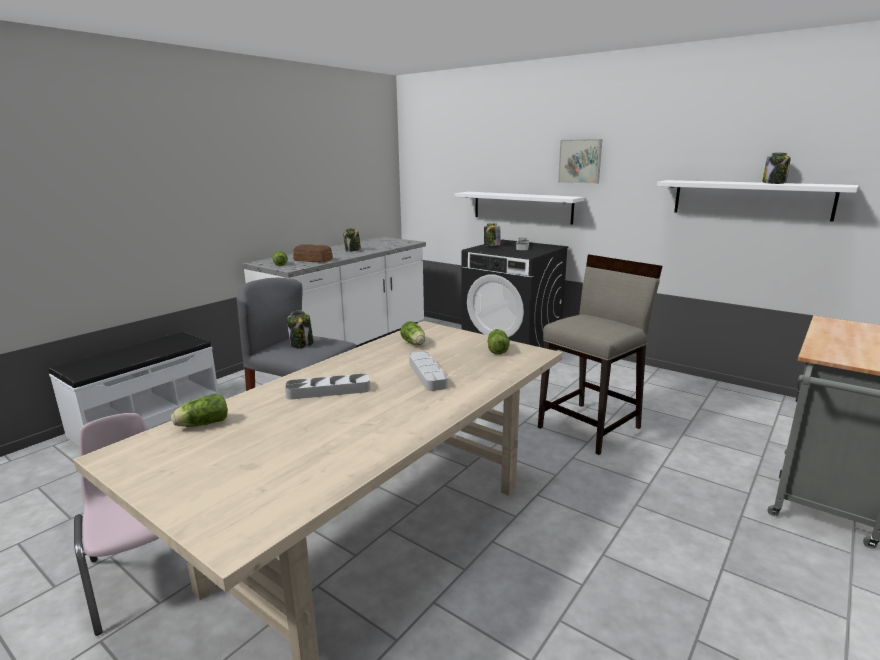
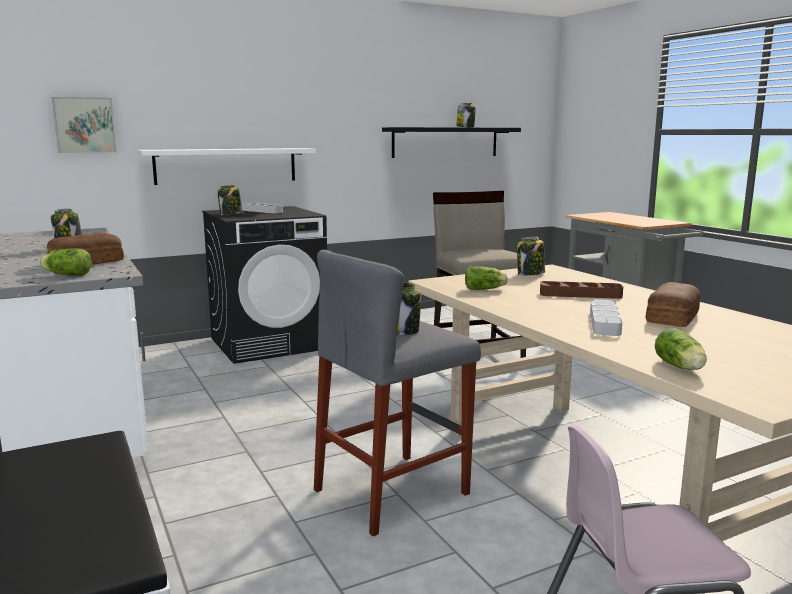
camera: 65 degrees left, 5 degrees down
grey tray [409,351,448,391] -> brown tray [540,281,623,299]
lettuce [488,329,510,355] -> jar [517,237,545,276]
picture [558,139,602,184] -> picture moved to [52,97,117,153]
white shelf [657,180,858,222] -> black shelf [382,127,521,158]
none -> bread [645,282,701,327]

